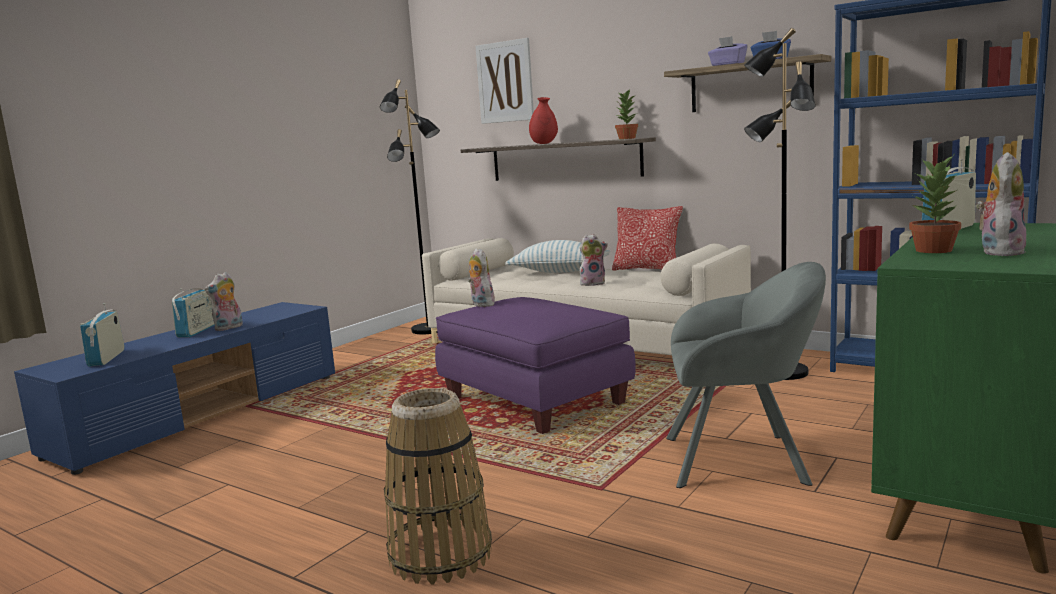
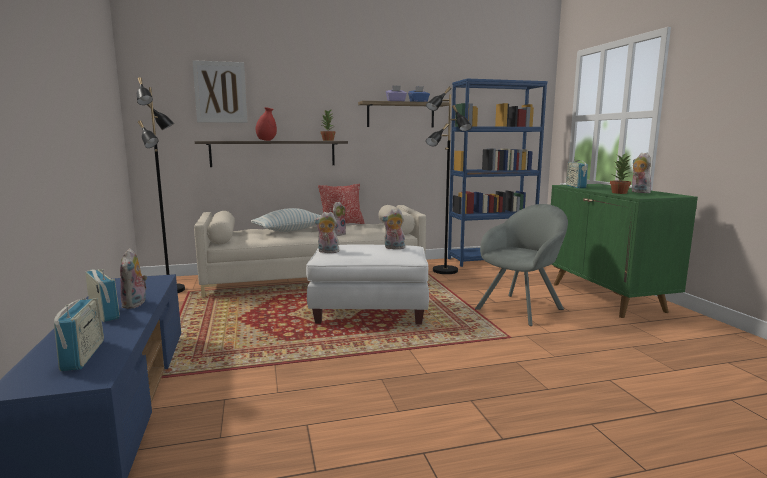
camera: 50 degrees left, 0 degrees up
radio [80,303,124,367] -> radio turned 135 degrees counterclockwise [54,298,104,371]
basket [384,388,492,584] -> none
purple ottoman [435,297,636,434] -> white ottoman [306,244,429,325]
none -> plush toy [381,209,405,249]

